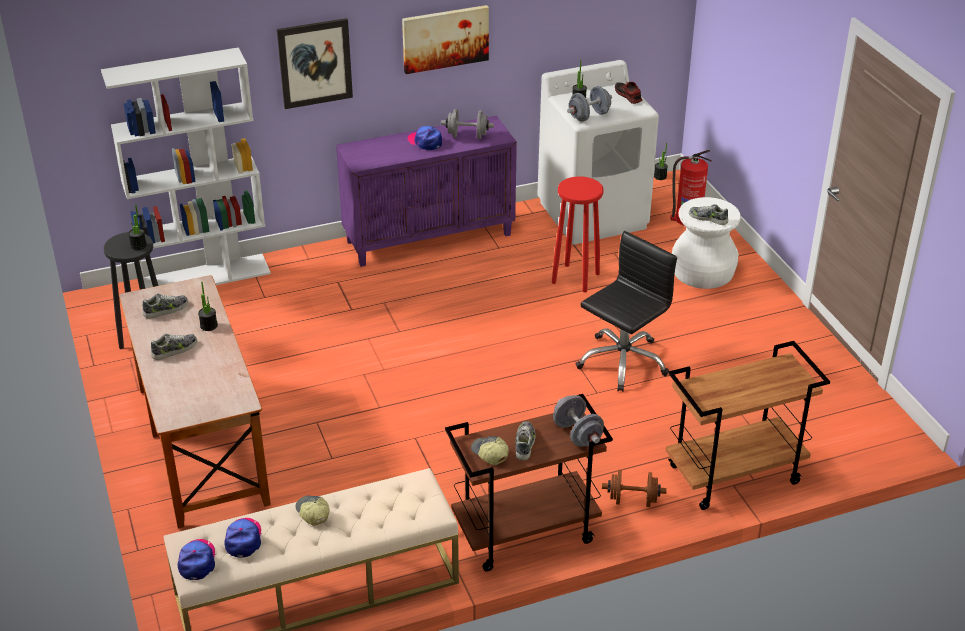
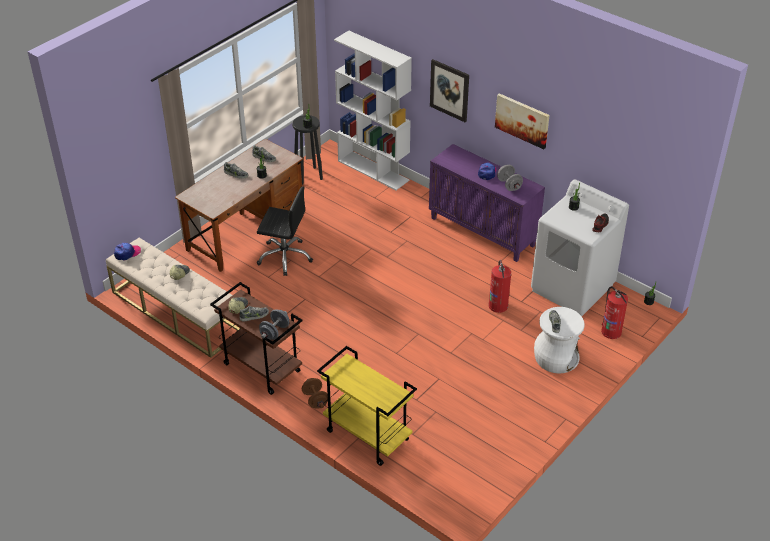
camera: 60 degrees right, 5 degrees up
cap [224,518,262,558] -> none
red stool [552,176,603,293] -> fire extinguisher [489,260,511,313]
grey dumbbell [567,86,612,122] -> none
black office chair [576,231,677,392] -> black office chair moved to [257,186,313,276]
brown cart [665,341,830,510] -> yellow cart [317,346,417,466]

